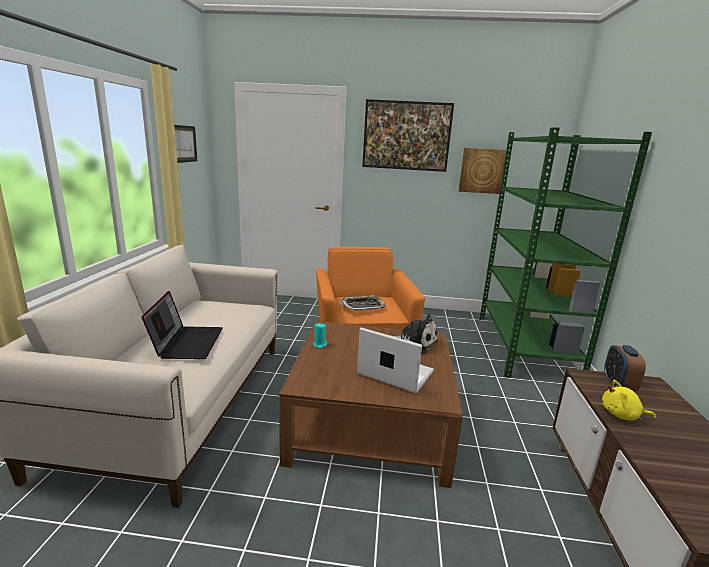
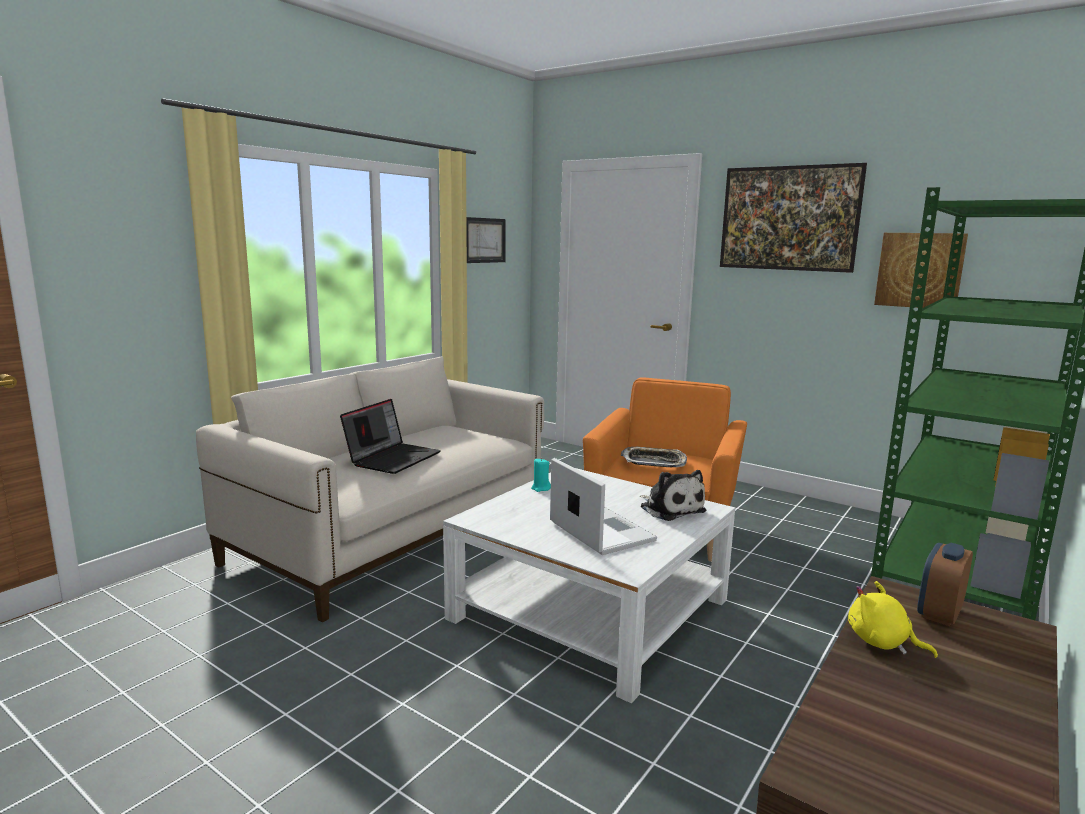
camera: 30 degrees right, 5 degrees down
brown coffee table [279,321,463,488] -> white coffee table [443,468,735,703]

